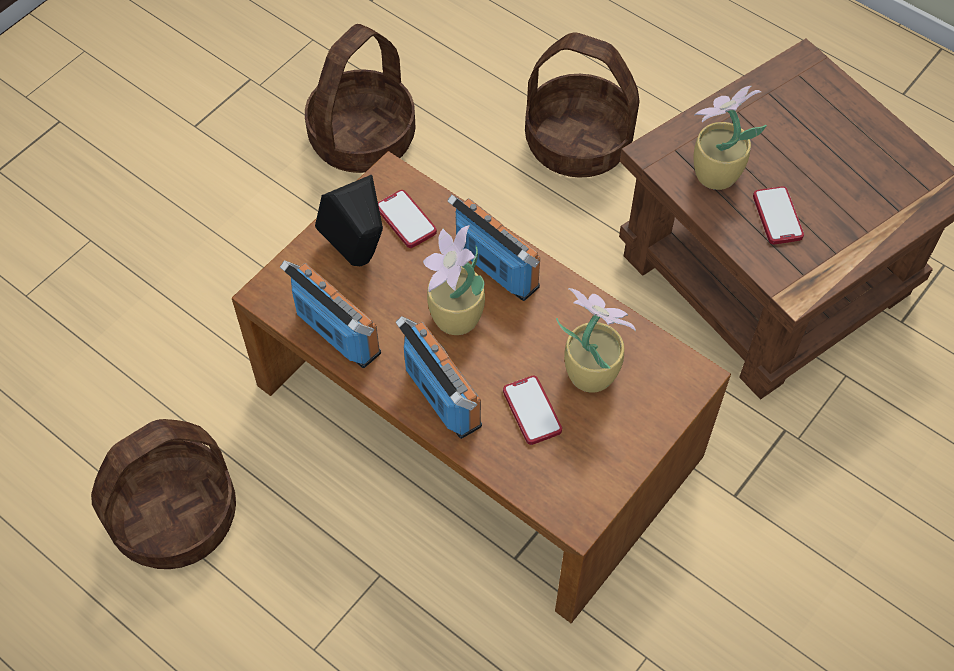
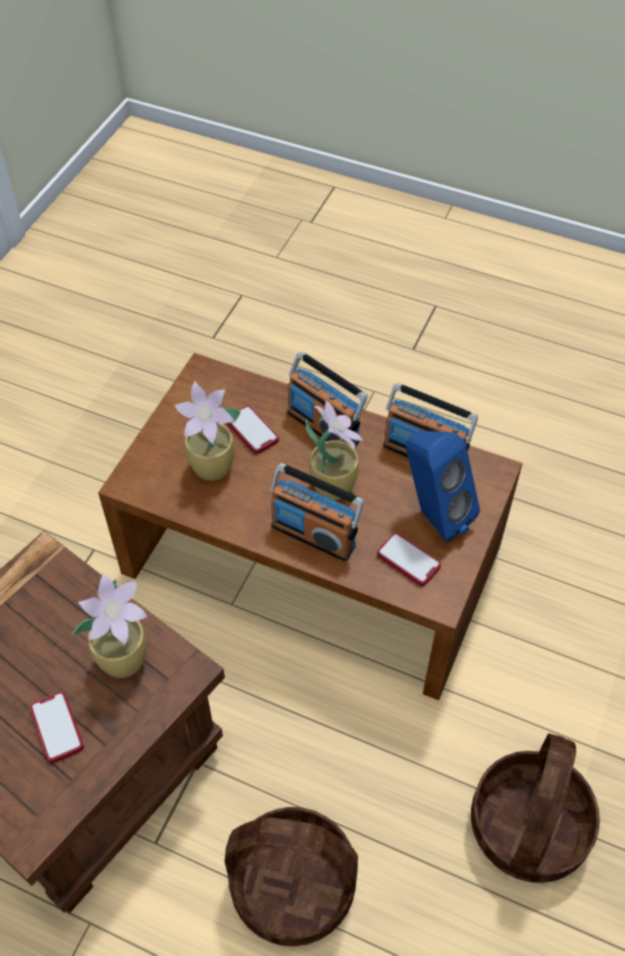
camera: 165 degrees right, 5 degrees down
basket [91,419,236,569] -> none
black speaker [315,175,383,266] -> blue speaker [406,431,480,543]
phone [753,186,804,245] -> phone moved to [30,692,84,763]

